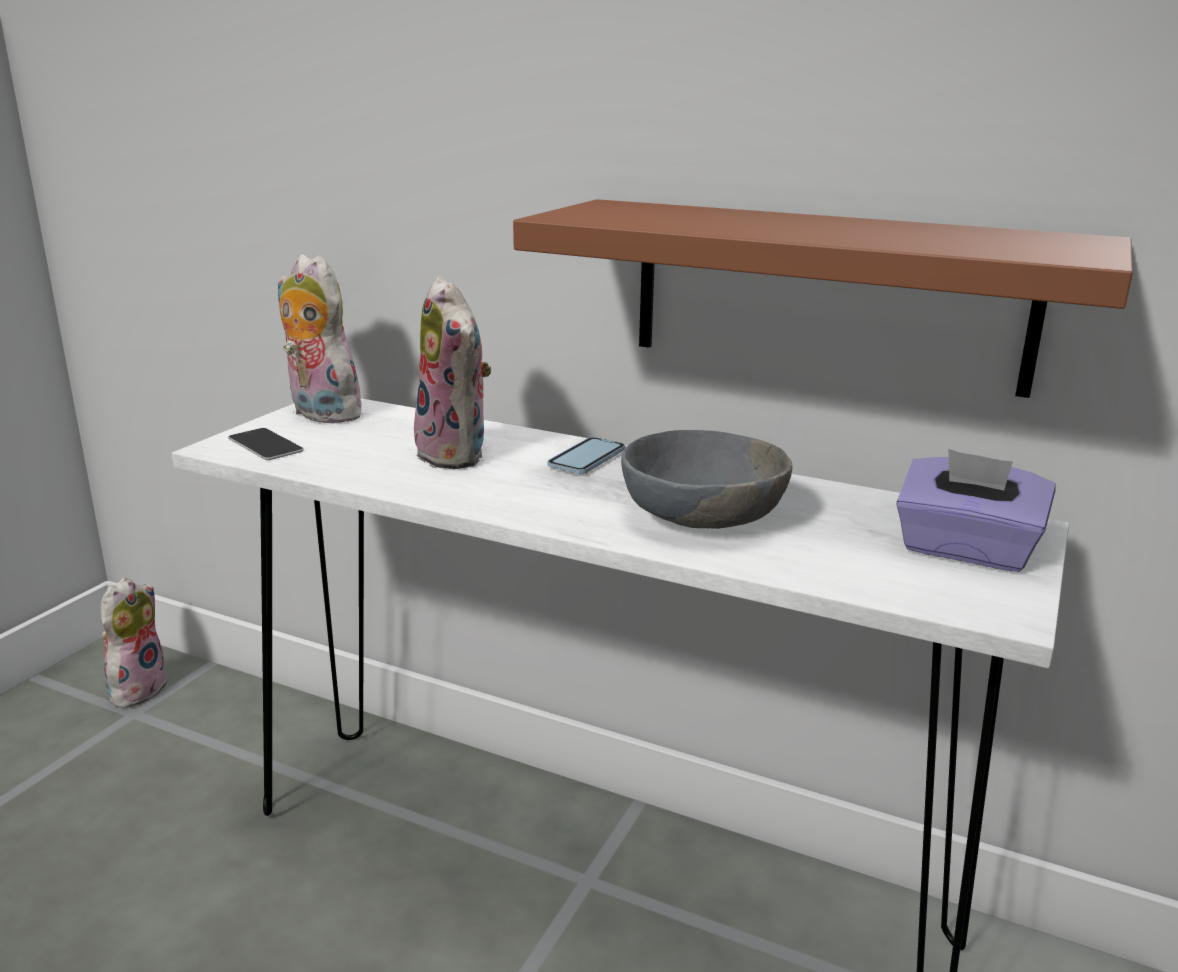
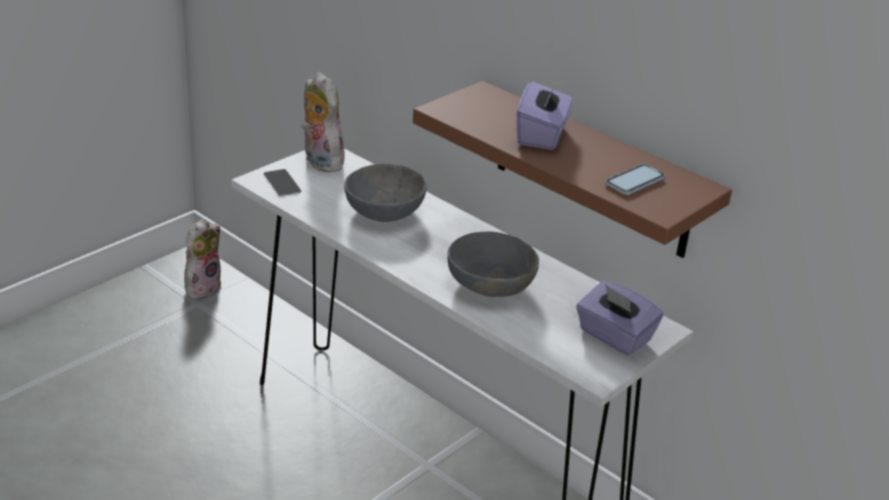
camera: 15 degrees right, 10 degrees up
plush toy [414,276,491,469] -> grey bowl [344,163,427,222]
phone [548,437,625,474] -> phone moved to [605,164,665,195]
none -> purple tissue box [516,80,573,150]

